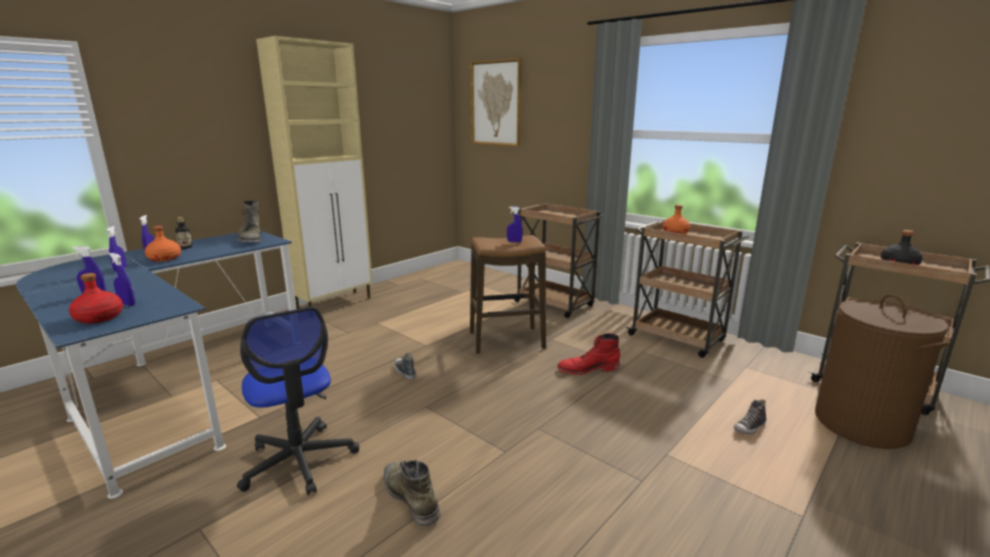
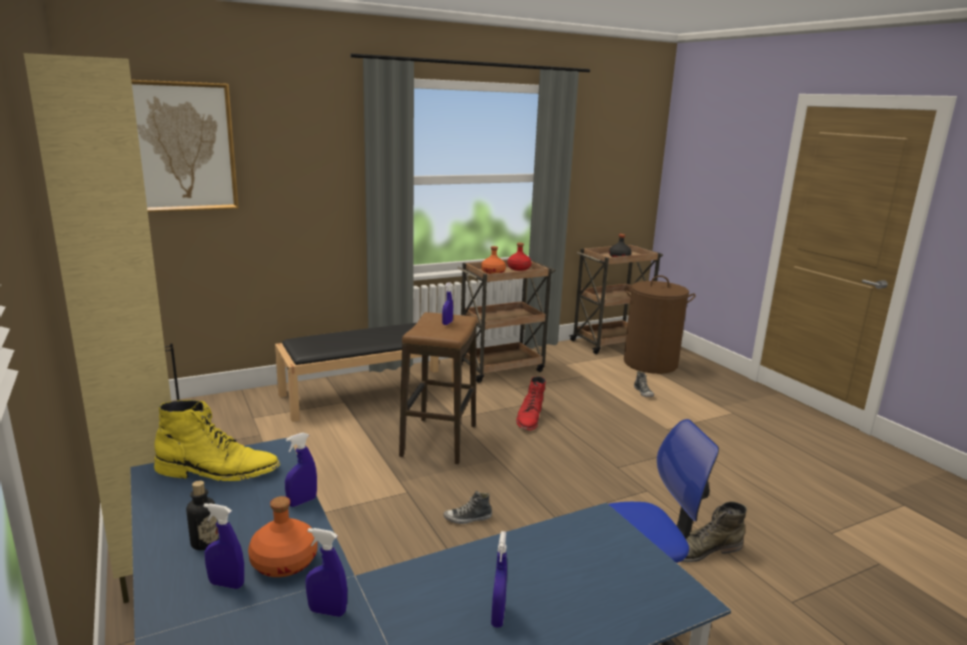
camera: 70 degrees left, 0 degrees up
red bottle [69,273,123,324] -> red bottle moved to [507,243,532,271]
blue spray bottle [109,253,135,306] -> blue spray bottle moved to [285,433,317,507]
green boot [237,200,261,242] -> yellow boot [154,400,280,481]
brown cart [514,203,604,318] -> black bench [275,323,454,422]

